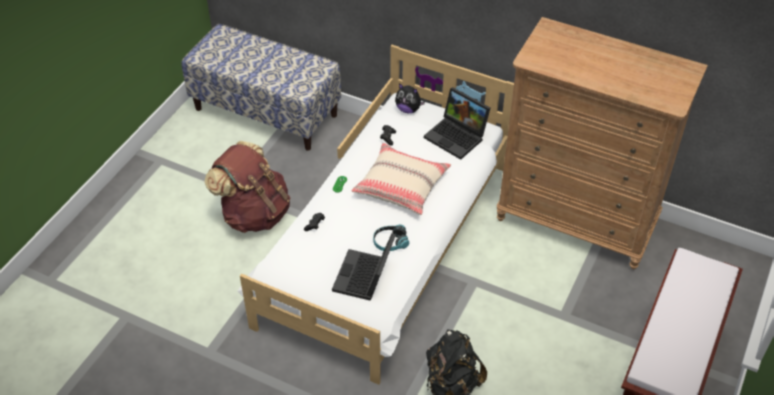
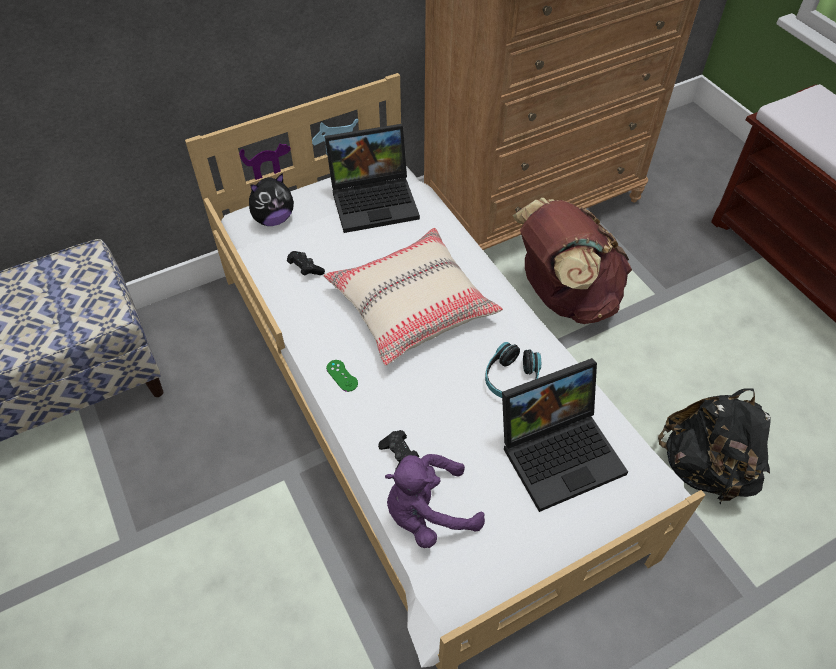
camera: 55 degrees left, 5 degrees up
brown backpack [204,141,290,233] -> brown backpack moved to [512,198,632,324]
laptop [332,233,396,301] -> laptop turned 75 degrees counterclockwise [502,358,628,512]
none -> purple plush toy [385,454,485,548]

